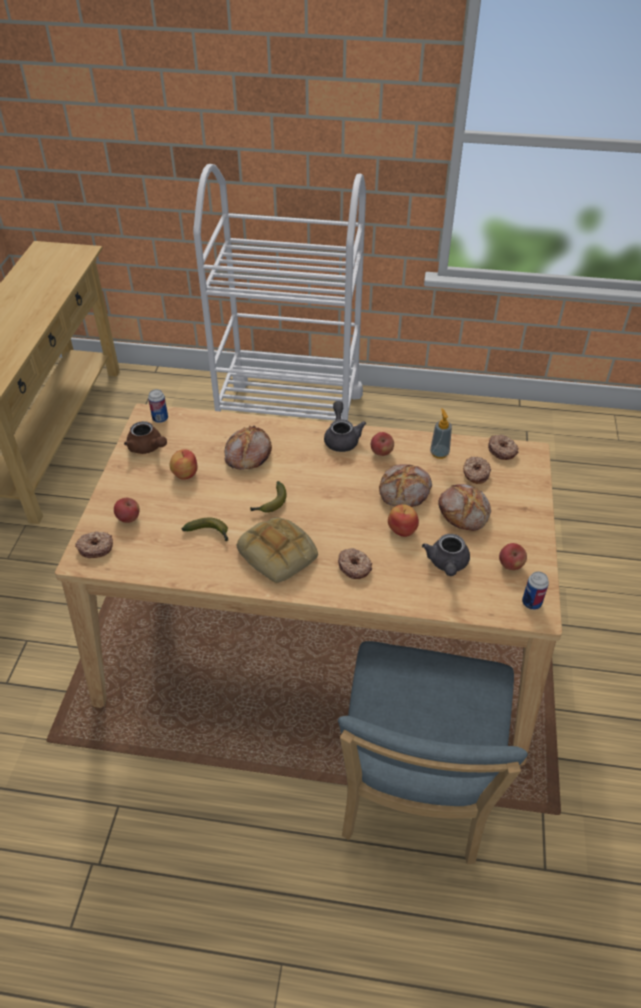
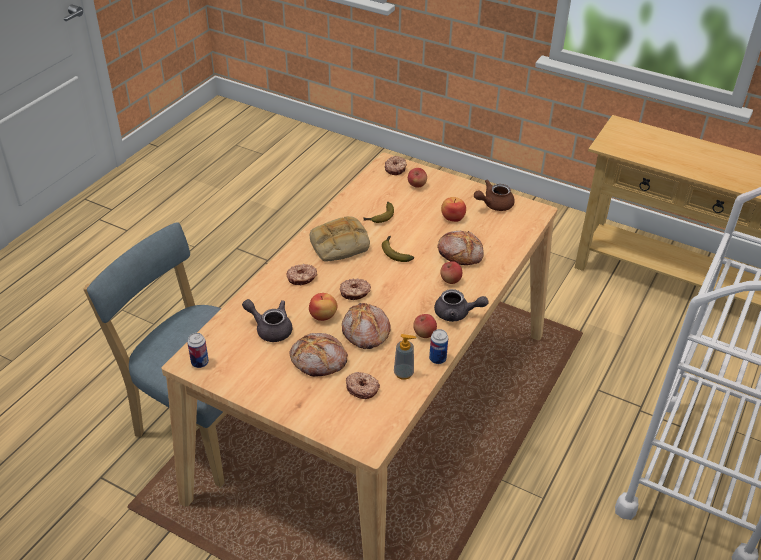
camera: 110 degrees right, 5 degrees down
can [148,389,168,423] -> can moved to [429,329,448,364]
donut [488,435,519,460] -> donut moved to [340,278,371,300]
apple [499,543,527,570] -> apple moved to [440,261,462,284]

